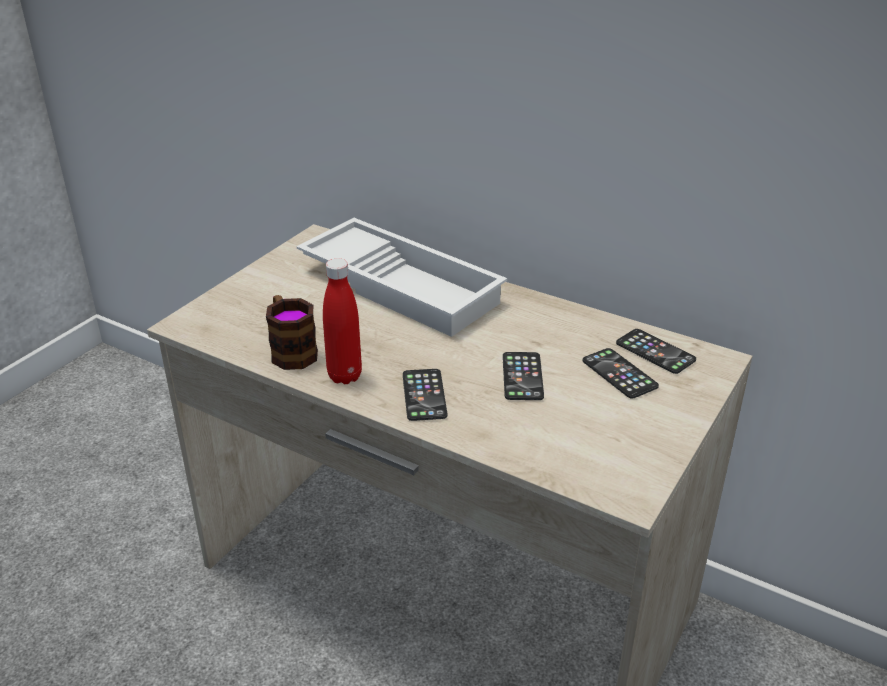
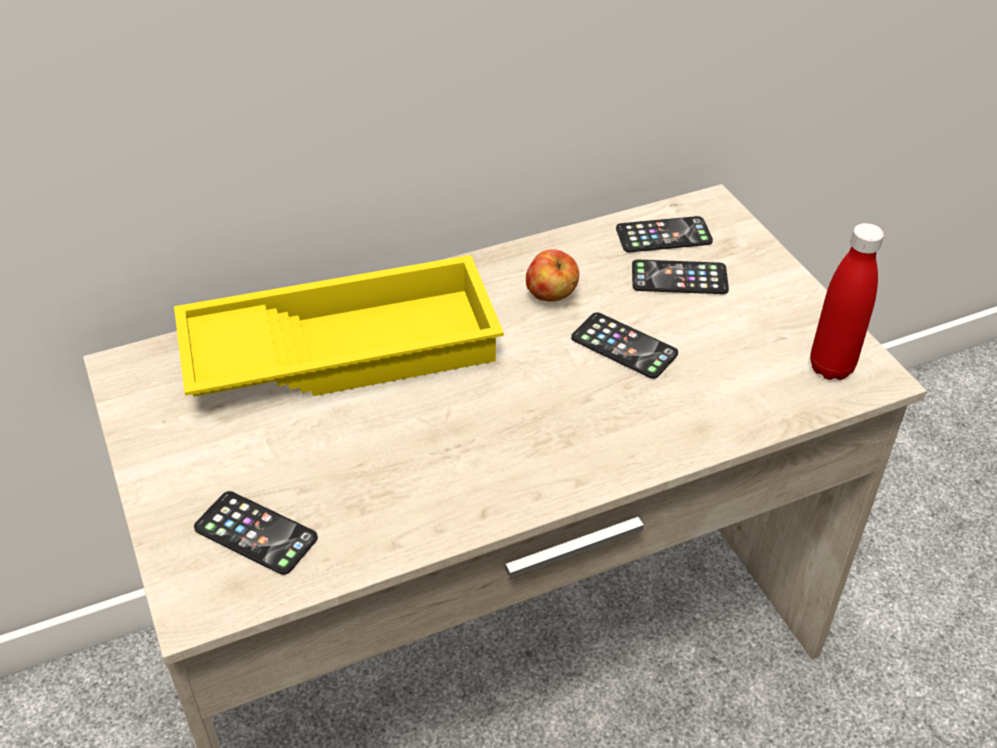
camera: 55 degrees left, 10 degrees up
mug [266,295,318,370] -> none
white tray [296,218,507,337] -> yellow tray [174,255,504,397]
red bottle [323,258,362,384] -> red bottle moved to [810,223,884,380]
phone [403,369,447,421] -> phone moved to [194,491,318,575]
none -> apple [526,249,579,302]

